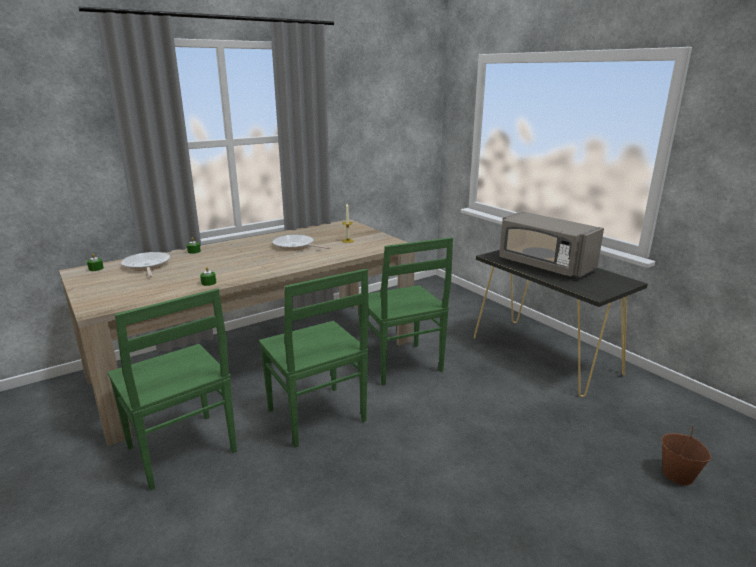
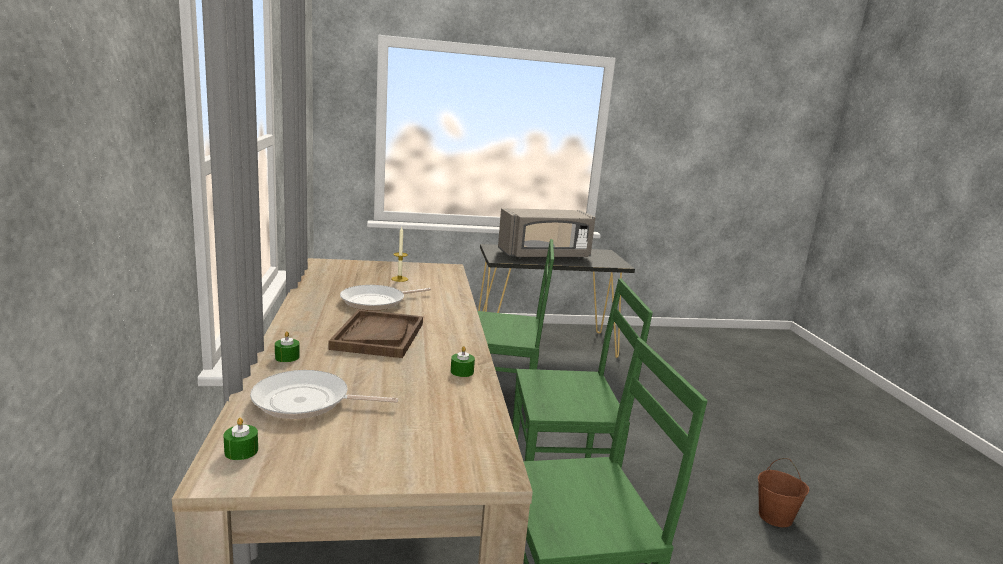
camera: 65 degrees left, 5 degrees down
brown bucket [662,426,711,485] -> brown bucket moved to [758,458,809,527]
none -> brown tray [329,309,423,358]

